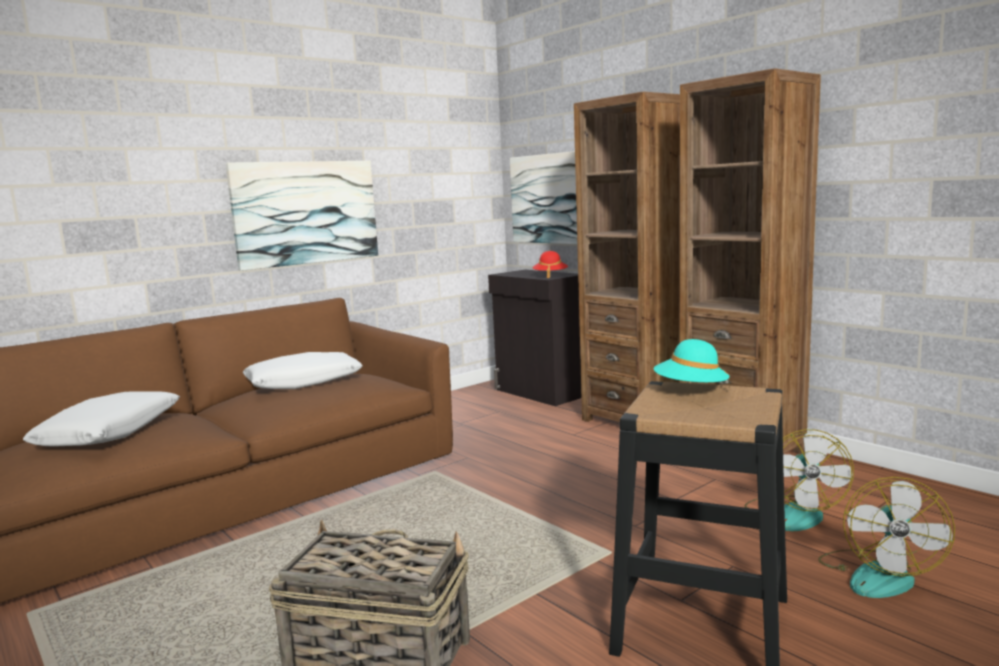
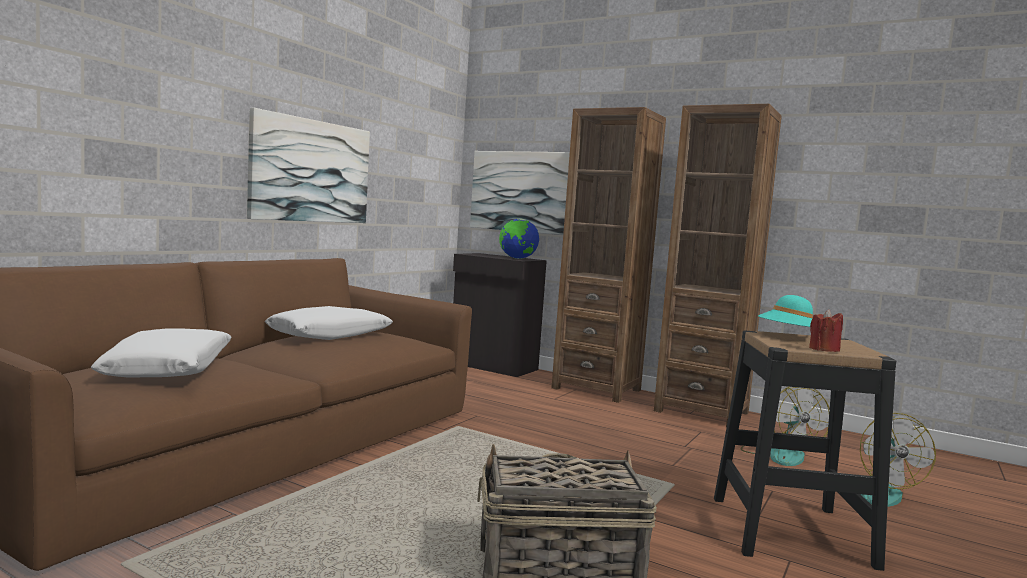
camera: 20 degrees left, 5 degrees down
red hat [532,251,568,278] -> globe [499,218,539,259]
none -> red candle [809,309,843,352]

